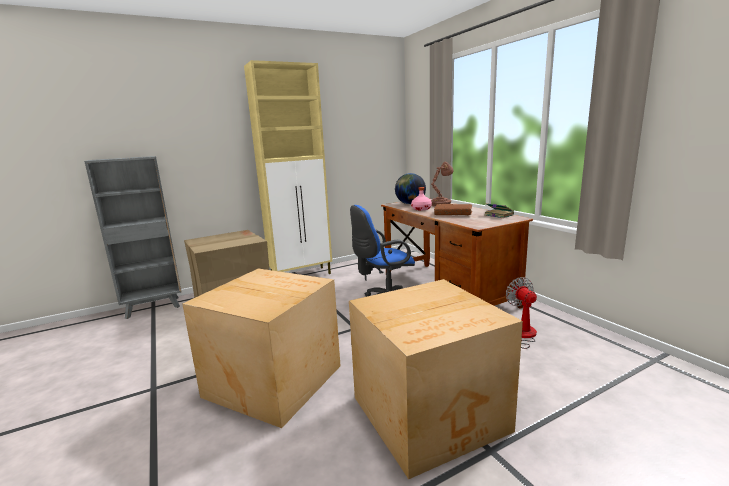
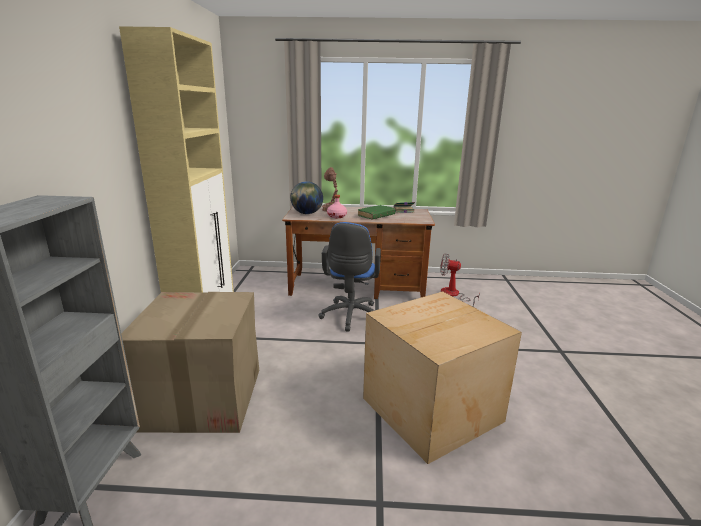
camera: 60 degrees left, 5 degrees up
cardboard box [349,279,523,479] -> none
brown book [434,204,472,215] -> green book [358,205,396,219]

